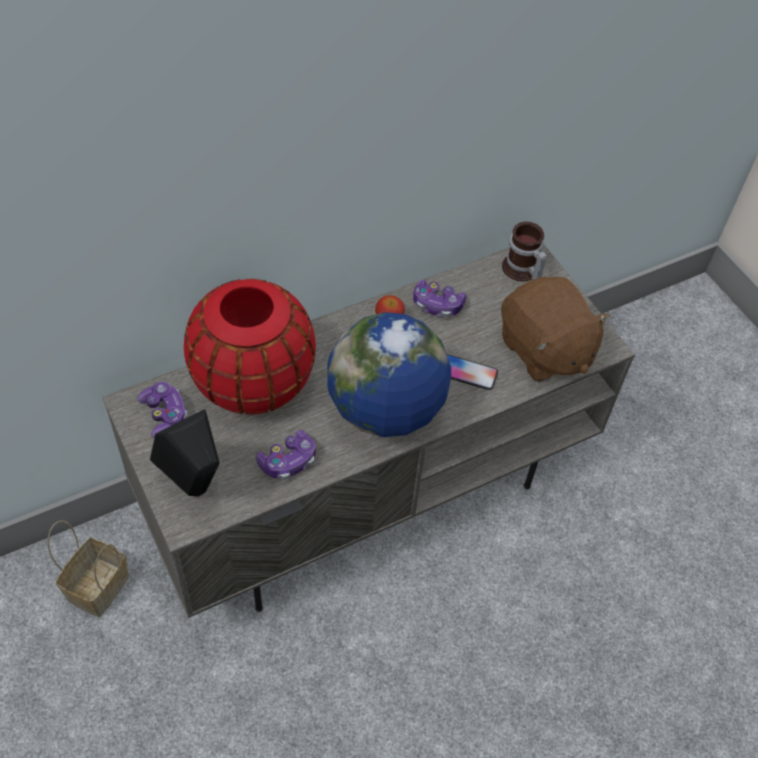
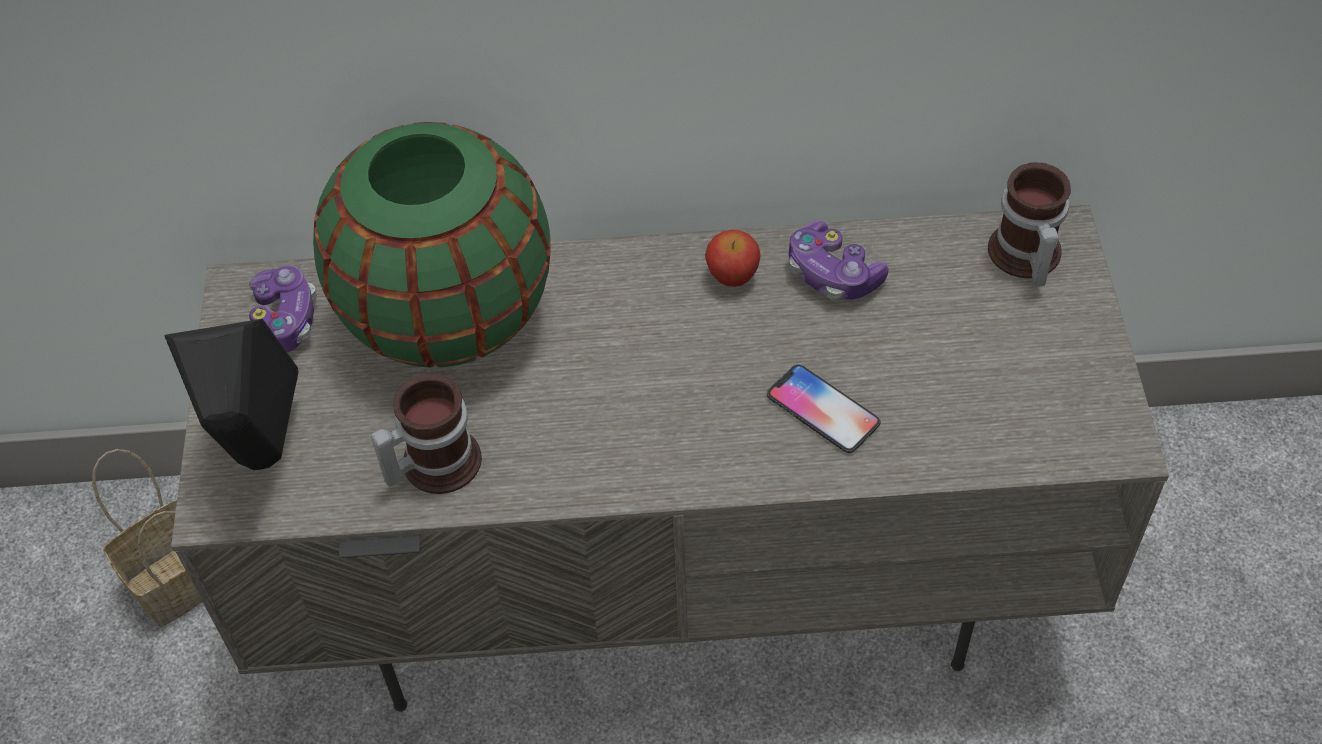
camera: 30 degrees right, 0 degrees up
red vase [184,279,316,415] -> green vase [313,122,551,368]
game controller [256,430,316,480] -> mug [371,374,482,494]
globe [327,312,451,437] -> none
brown plush toy [501,277,611,381] -> none

